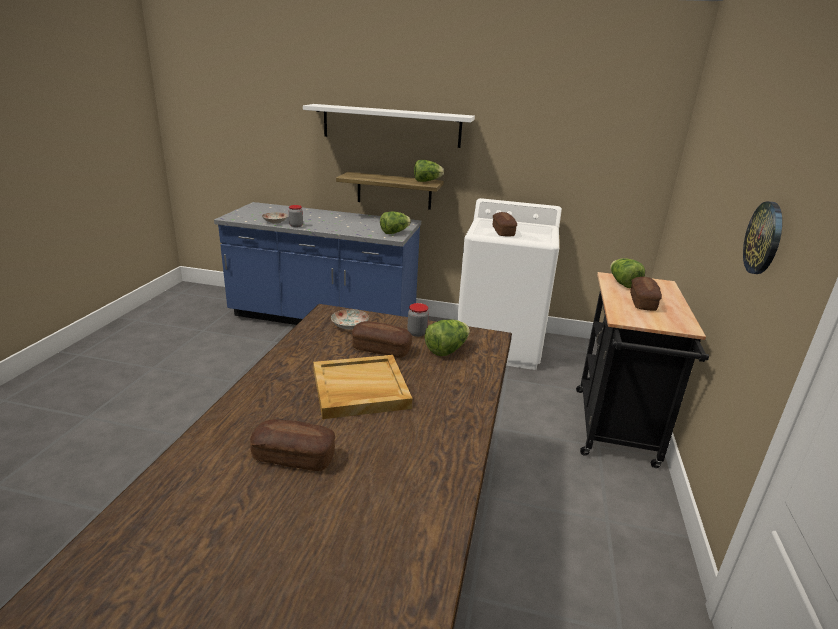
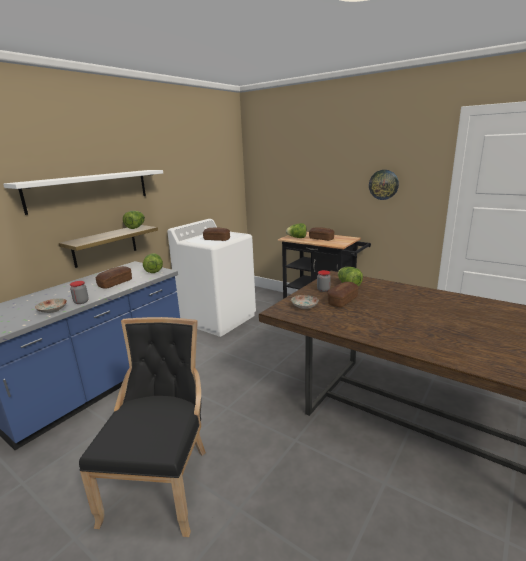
camera: 65 degrees left, 5 degrees down
bread [250,419,335,471] -> bread moved to [96,266,132,289]
beige tray [313,355,413,419] -> none
none -> black chair [79,317,206,537]

